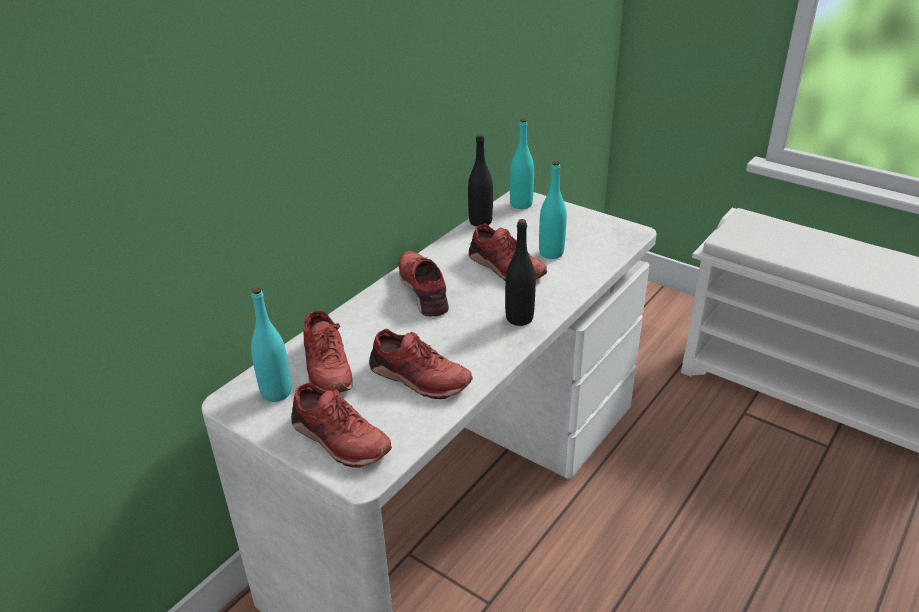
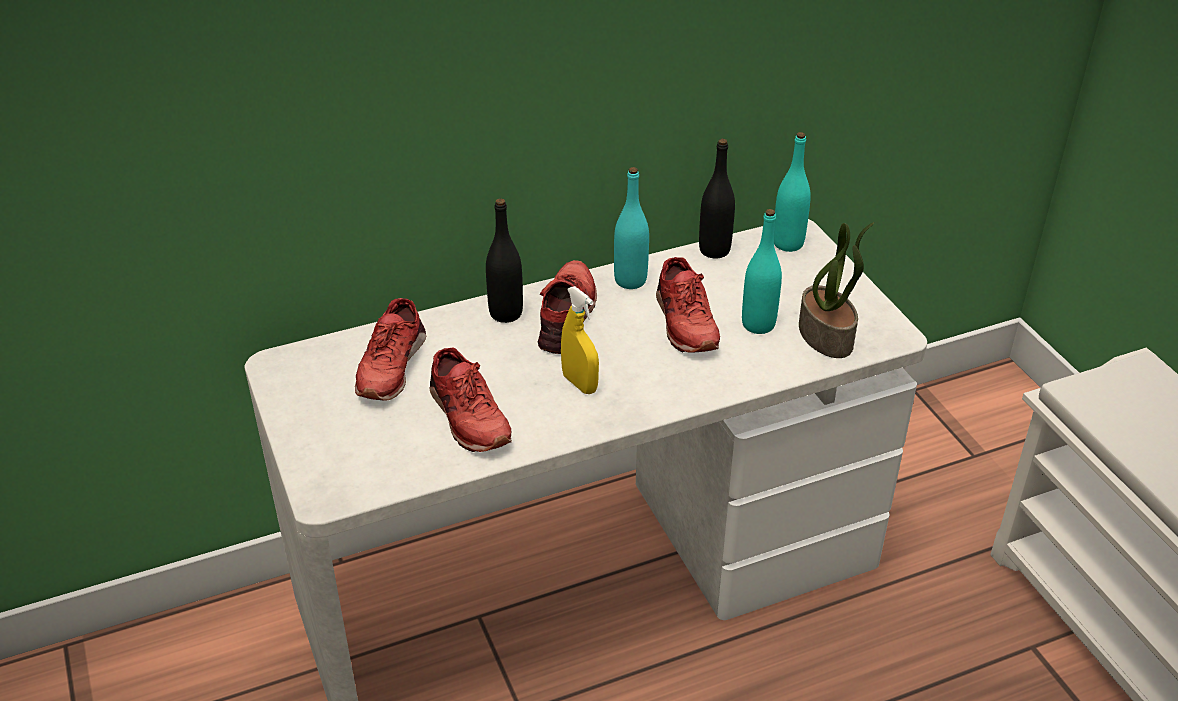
camera: 30 degrees right, 5 degrees up
turquoise bottle [251,287,292,402] -> turquoise bottle moved to [614,167,649,289]
red shoe [291,382,392,468] -> none
black bottle [505,219,536,326] -> black bottle moved to [486,198,523,323]
none -> yellow spray bottle [561,286,599,394]
none -> potted plant [799,222,874,358]

